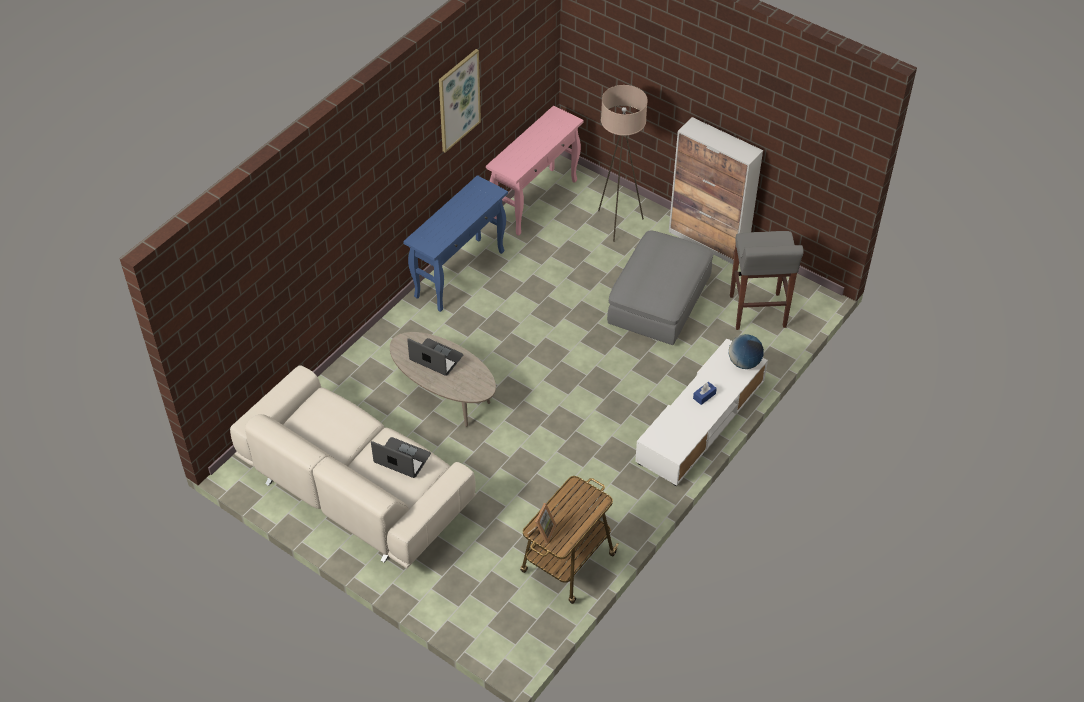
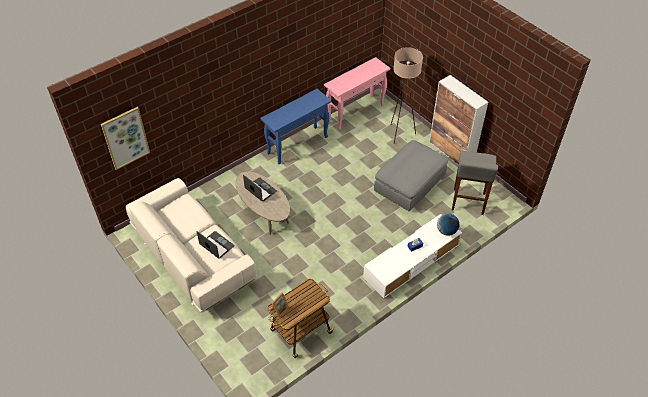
camera: 15 degrees right, 0 degrees up
picture [439,49,481,153] -> picture moved to [101,107,150,170]

